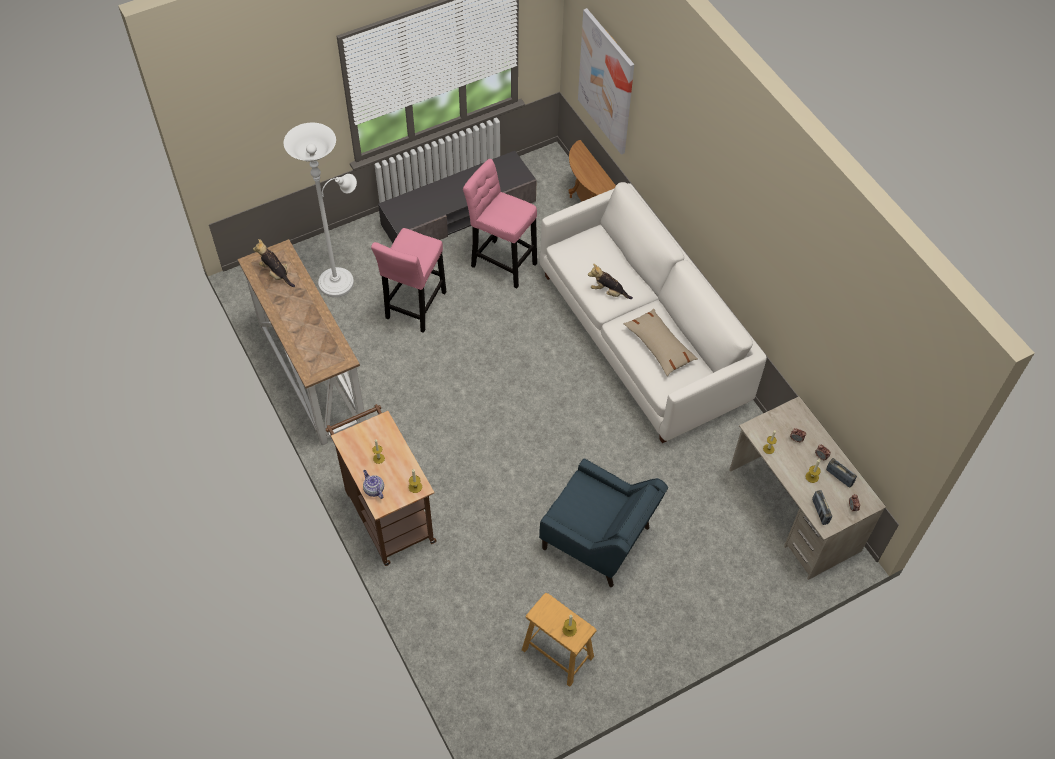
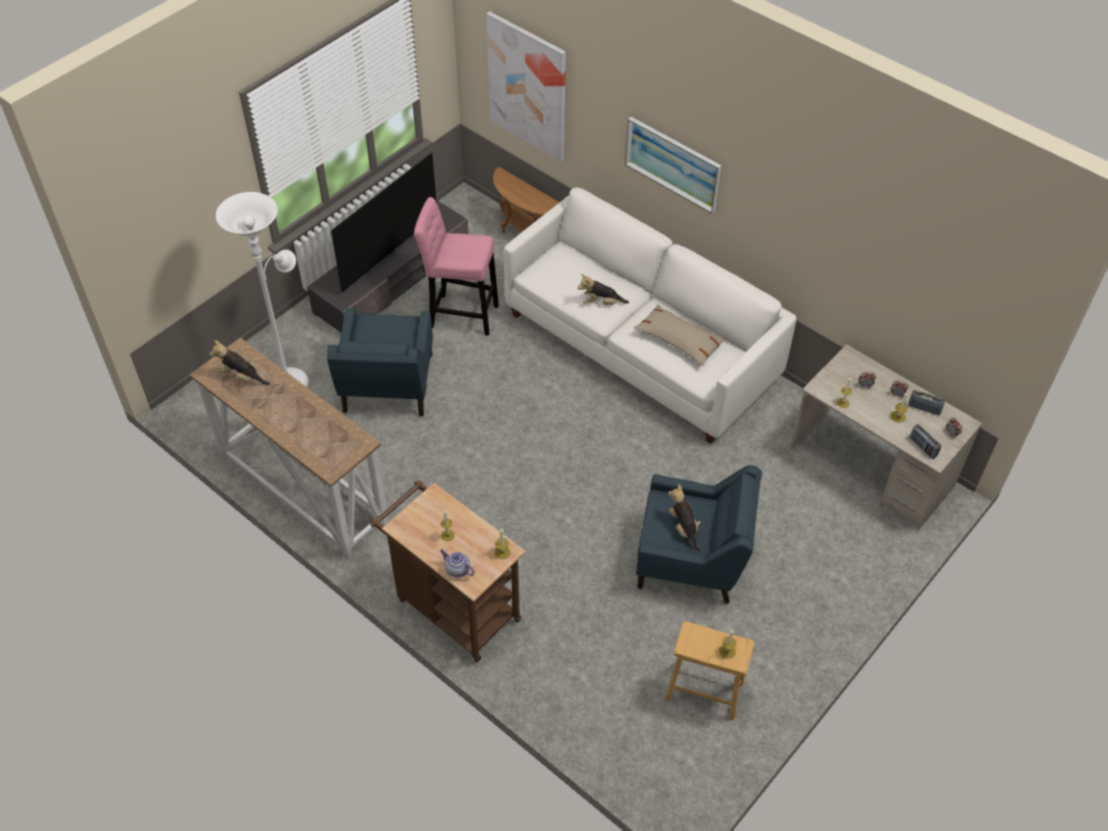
camera: 20 degrees left, 5 degrees down
pink stool [371,228,446,333] -> blue armchair [327,308,433,416]
none -> television [331,152,437,292]
none -> picture [625,117,721,214]
none -> plush toy [668,484,701,552]

